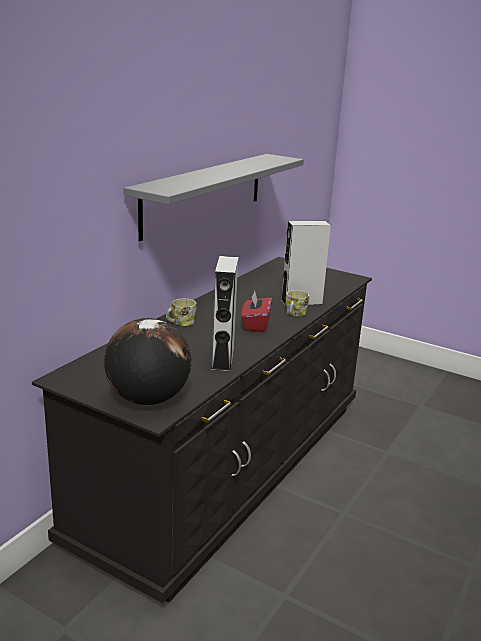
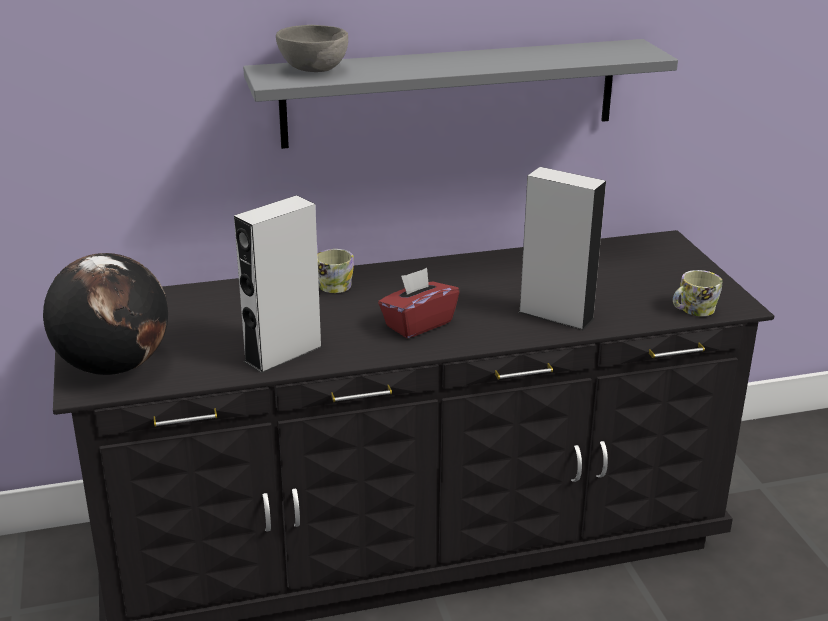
camera: 45 degrees right, 5 degrees up
mug [286,290,309,316] -> mug moved to [673,270,723,316]
none -> grey bowl [276,25,348,72]

